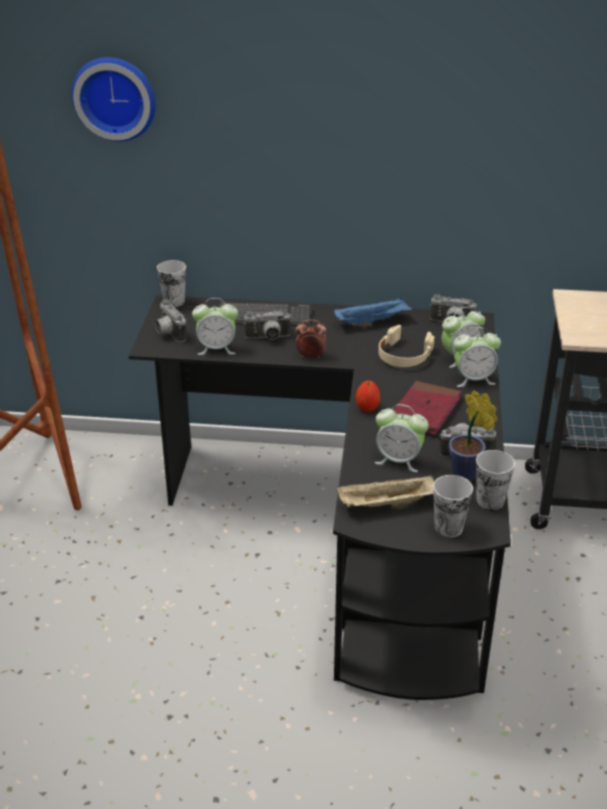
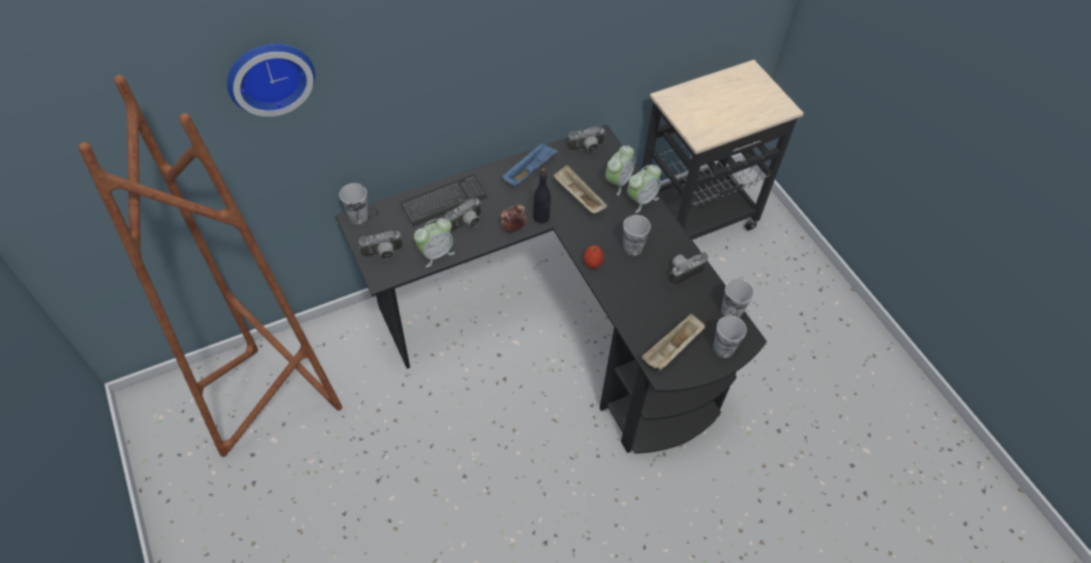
camera: 35 degrees left, 20 degrees up
camera [155,299,186,342] -> camera turned 45 degrees counterclockwise [359,230,403,259]
alarm clock [375,404,429,472] -> none
beige headphones [379,325,435,367] -> beige tray [553,165,608,213]
red book [394,381,462,435] -> cup [623,215,651,256]
potted plant [448,390,498,481] -> none
none -> black bottle [533,168,551,224]

